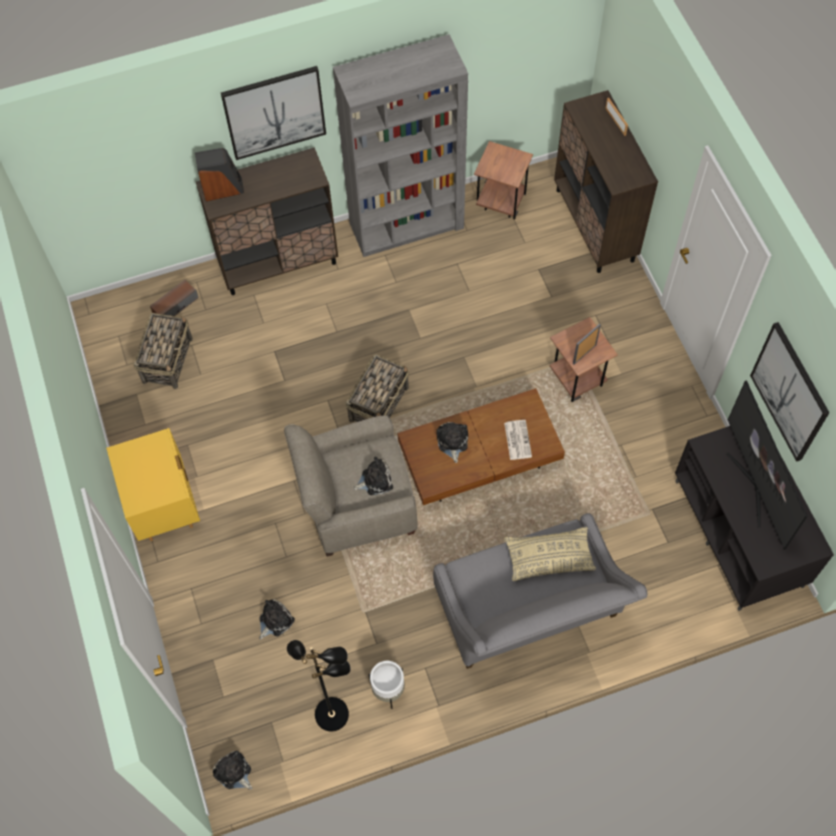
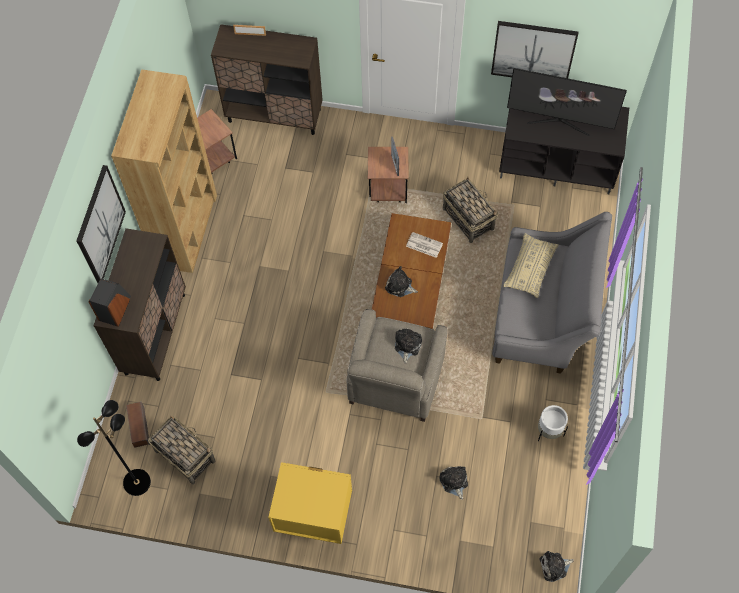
camera: 60 degrees left, 0 degrees up
black floor lamp [287,640,351,732] -> black floor lamp moved to [77,400,151,496]
grey bookcase [333,34,468,257] -> brown bookcase [111,69,217,273]
basket [345,354,409,422] -> basket moved to [443,177,498,243]

